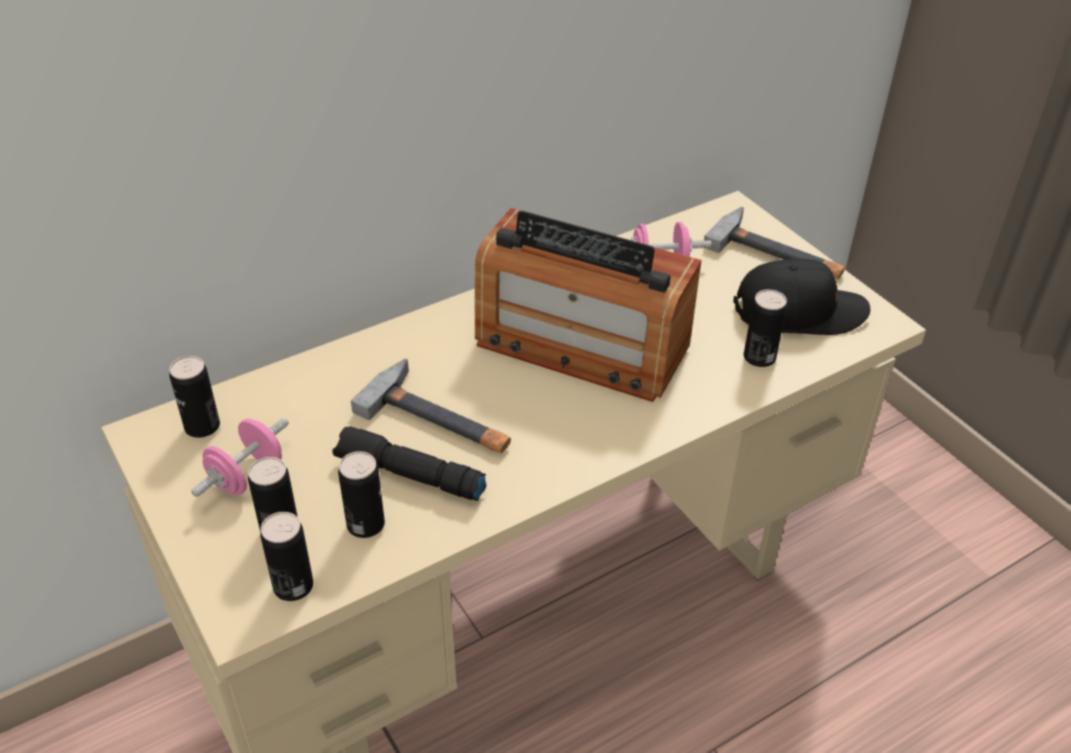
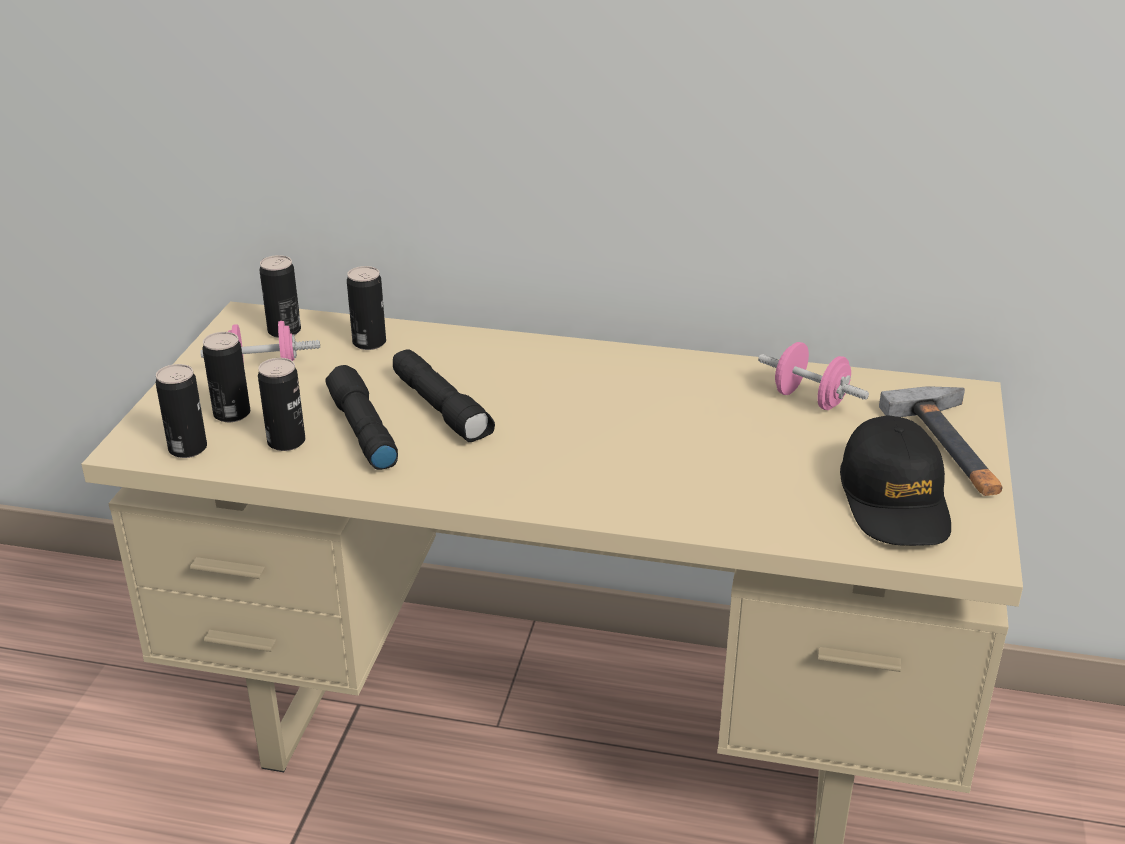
camera: 45 degrees right, 10 degrees down
hammer [351,359,511,453] -> black flashlight [393,349,495,442]
radio [475,208,702,402] -> none
black cap [733,259,870,335] -> black cap turned 45 degrees clockwise [840,415,951,546]
can [744,289,787,367] -> can moved to [347,266,386,350]

